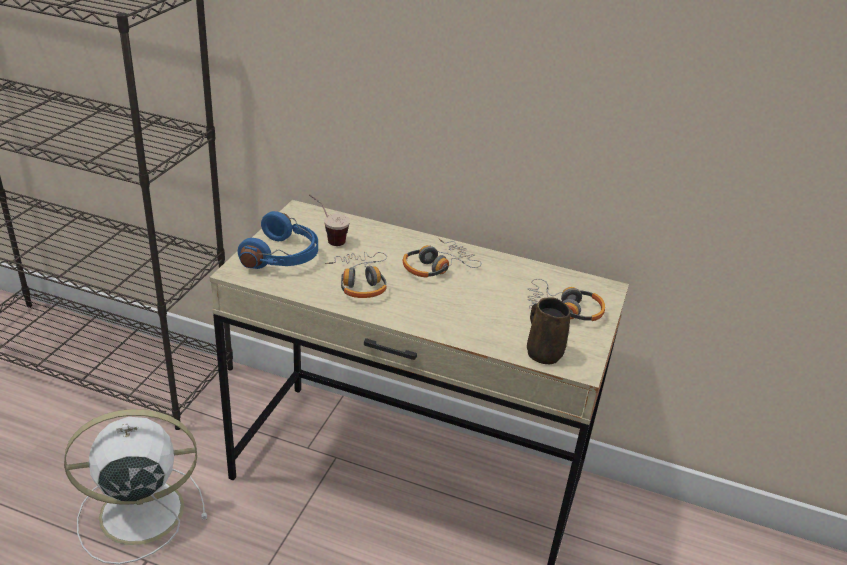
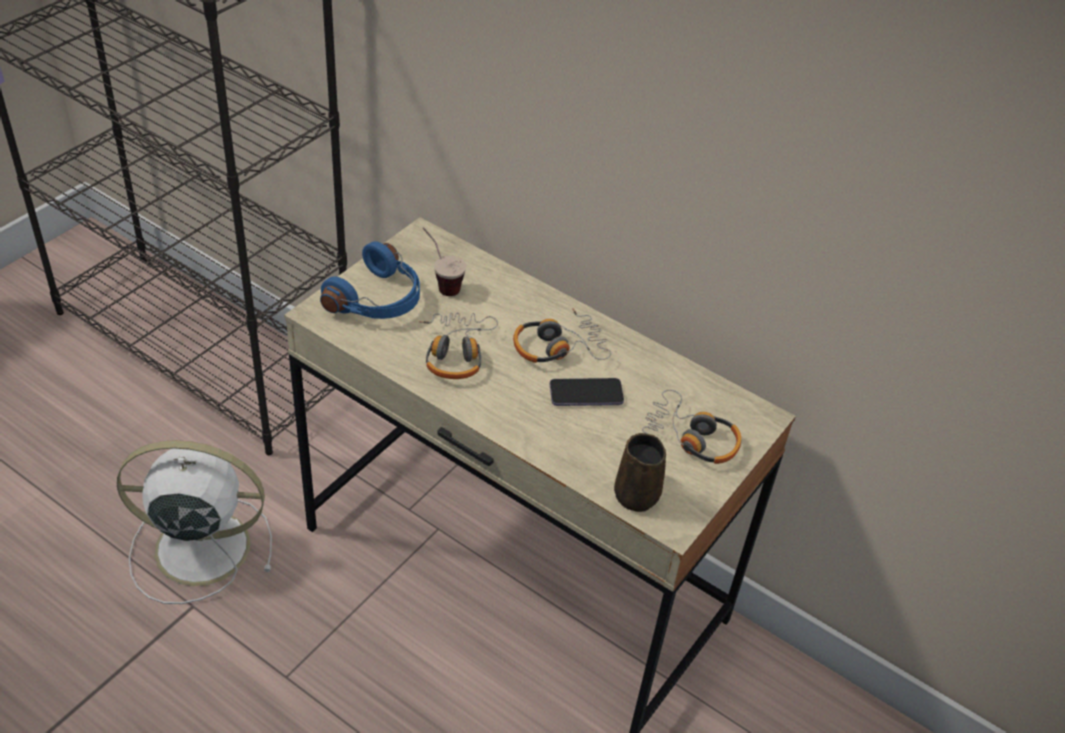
camera: 15 degrees right, 10 degrees up
none -> phone [550,378,624,406]

